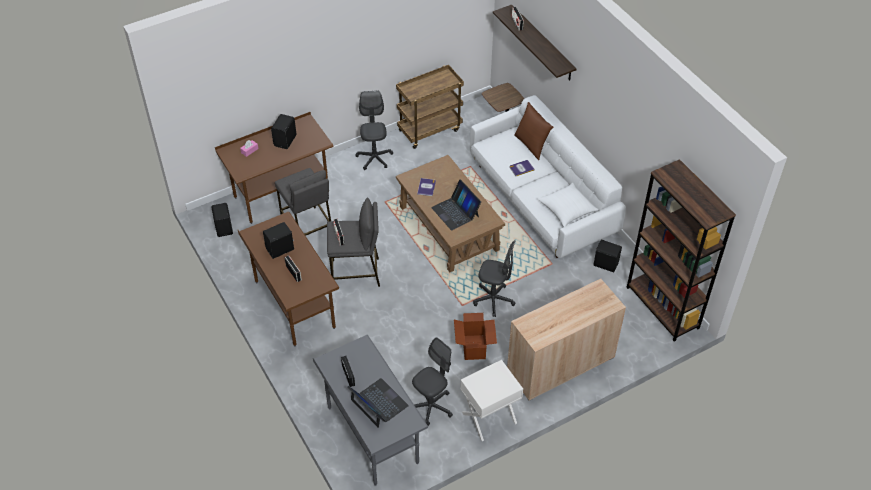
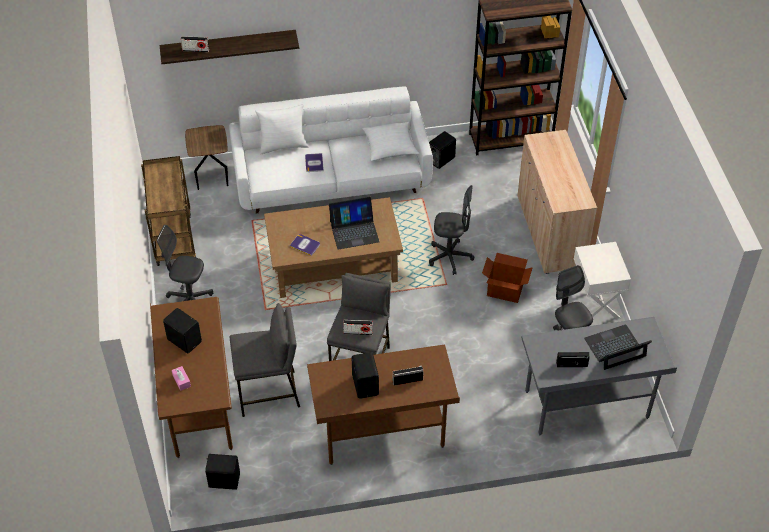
camera: 70 degrees left, 0 degrees up
grey office chair [473,240,515,317] -> grey office chair turned 60 degrees clockwise [429,185,474,275]
brown pillow [514,102,553,160] -> white pillow [255,104,309,154]

